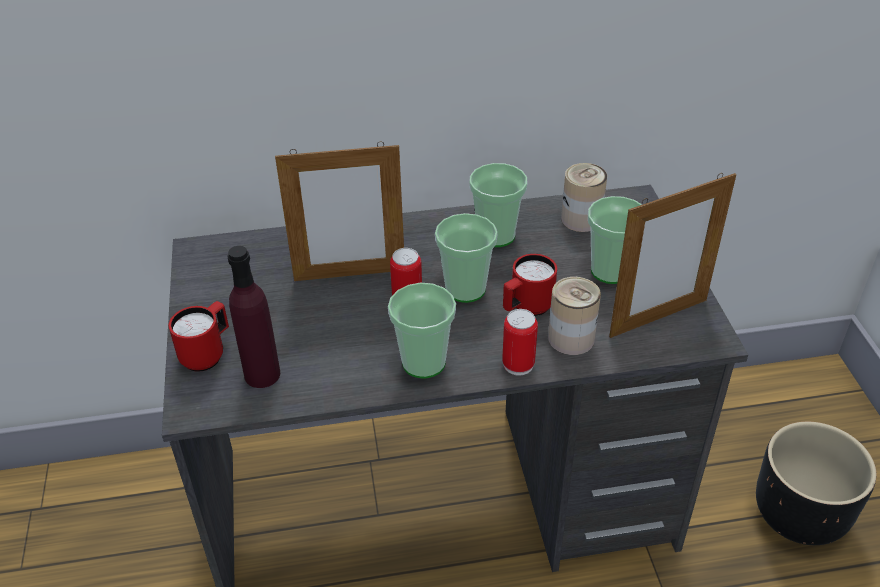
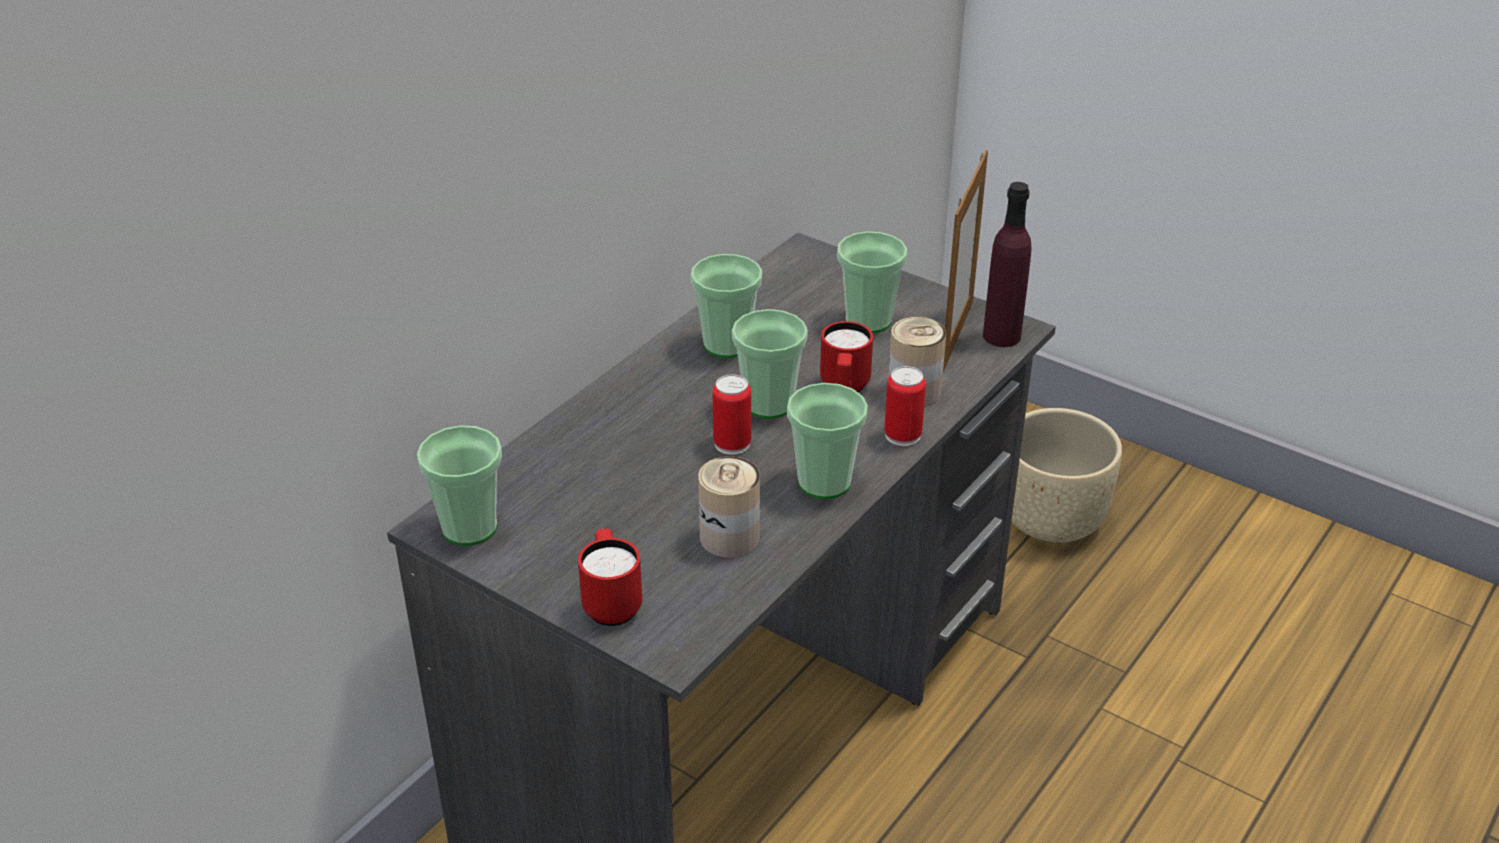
camera: 45 degrees left, 5 degrees down
purple bottle [227,246,280,388] -> purple bottle moved to [983,182,1031,347]
picture frame [275,141,404,281] -> none
can [561,163,607,232] -> can moved to [698,456,760,558]
black planter [756,422,877,545] -> beige planter [1011,408,1122,542]
none -> cup [417,426,502,546]

